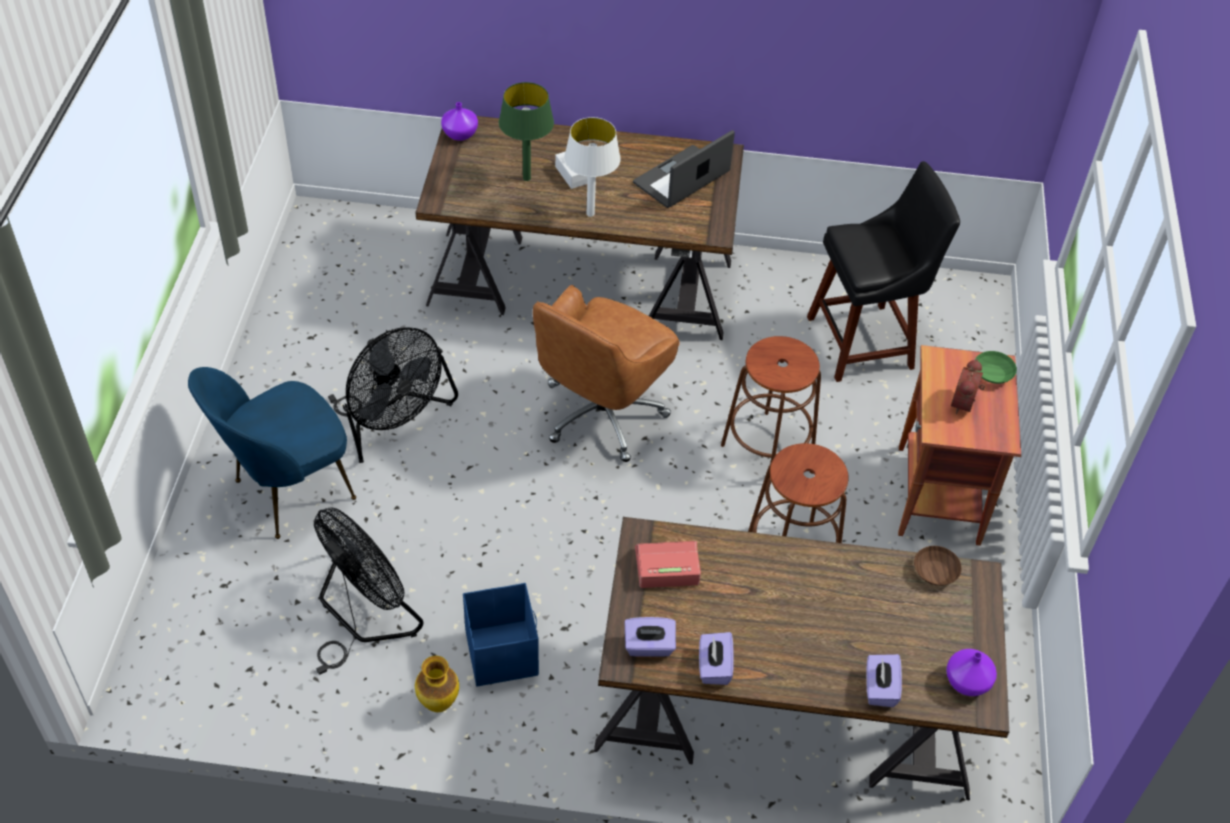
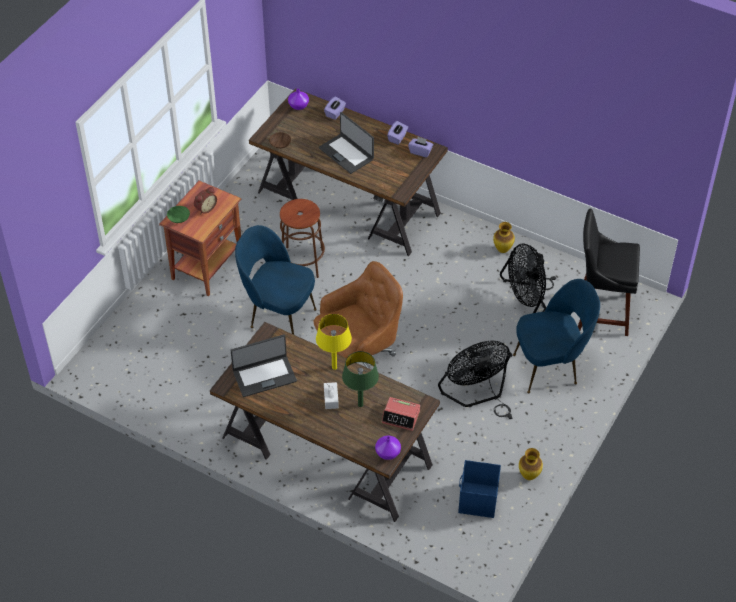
camera: 155 degrees left, 0 degrees up
blue storage box [463,583,539,686] -> blue storage box moved to [458,460,501,518]
white table lamp [564,117,621,217] -> yellow table lamp [316,314,352,370]
alarm clock [635,541,701,588] -> alarm clock moved to [382,397,420,431]
brown stool [721,336,821,485] -> blue chair [235,225,317,335]
black chair [807,161,960,382] -> black chair moved to [578,209,640,336]
none -> laptop [319,112,374,174]
none -> vase [519,448,543,480]

